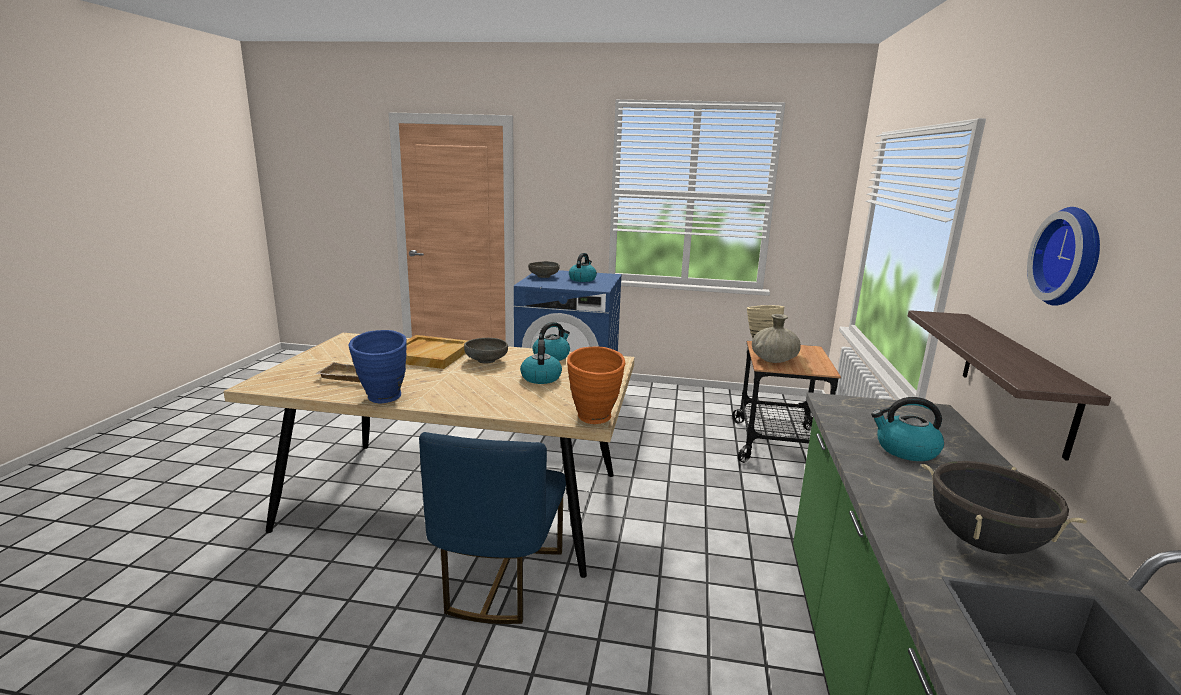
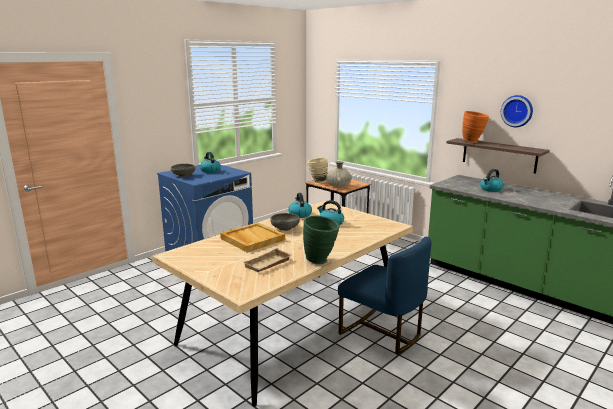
camera: 55 degrees left, 0 degrees up
blue vase [349,330,407,403] -> green vase [303,216,340,264]
orange vase [567,346,625,424] -> orange vase moved to [462,111,489,143]
black cooking pot [921,461,1087,554] -> none

